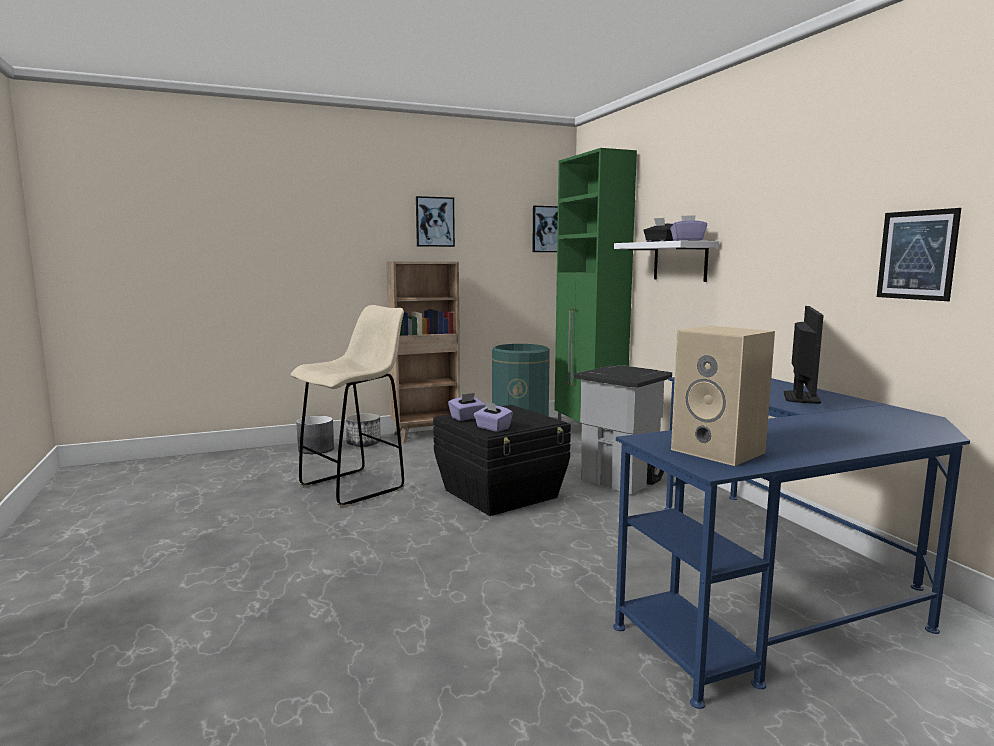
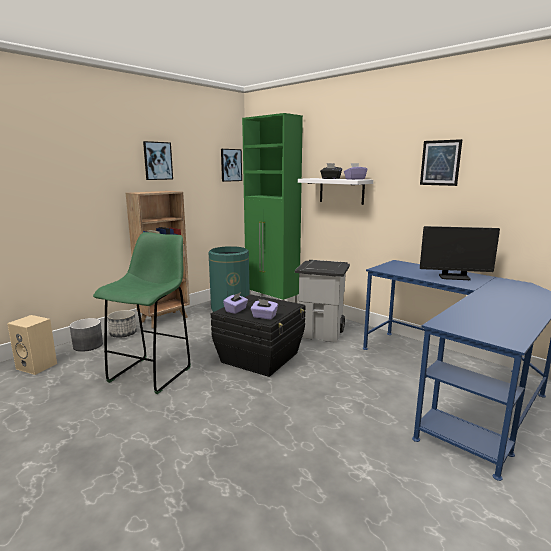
camera: 25 degrees left, 5 degrees up
beige stool [290,305,405,508] -> green stool [93,232,191,394]
beige speaker [671,326,775,466] -> beige speaker moved to [7,315,57,375]
monitor [784,306,823,404] -> monitor turned 105 degrees clockwise [420,226,500,280]
picture [877,208,961,301] -> picture moved to [420,139,462,186]

